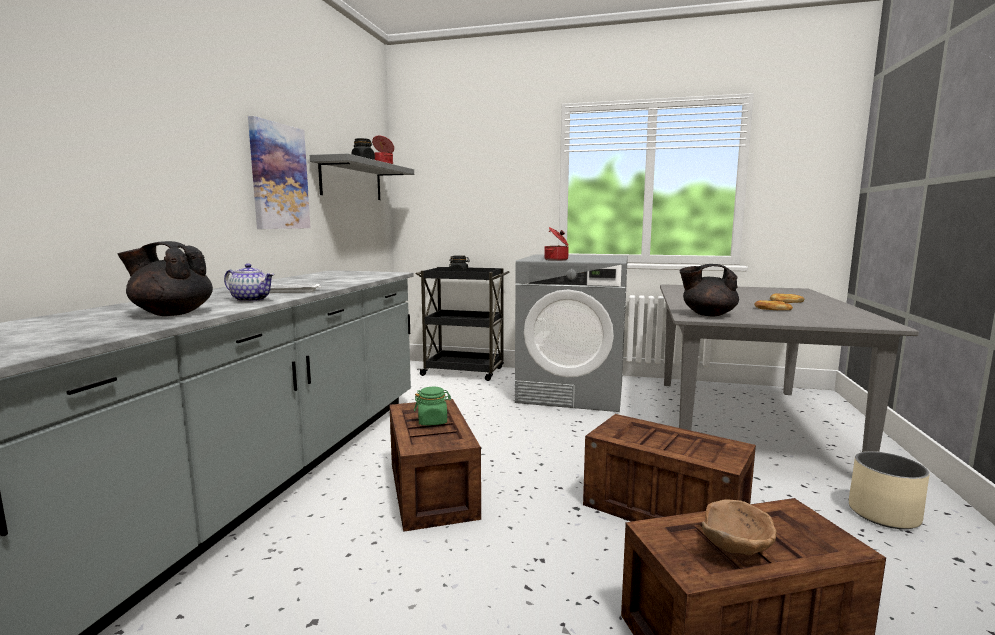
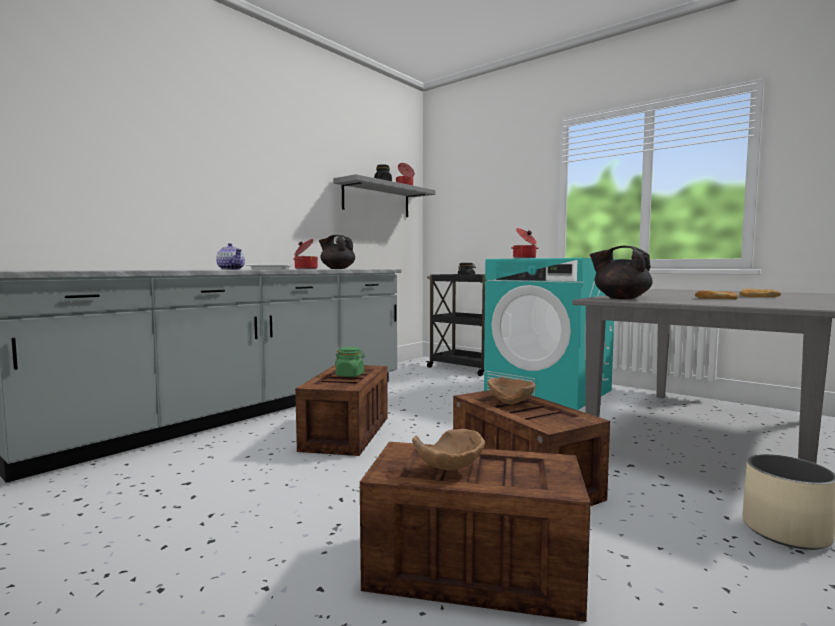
camera: 25 degrees right, 5 degrees down
black teapot [118,241,213,316] -> black teapot moved to [319,235,355,269]
picture [248,116,310,229] -> none
grey washing machine [515,254,628,412] -> turquoise washing machine [484,258,617,410]
none -> cooking pot [293,239,318,269]
none -> brown bowl [488,377,535,405]

